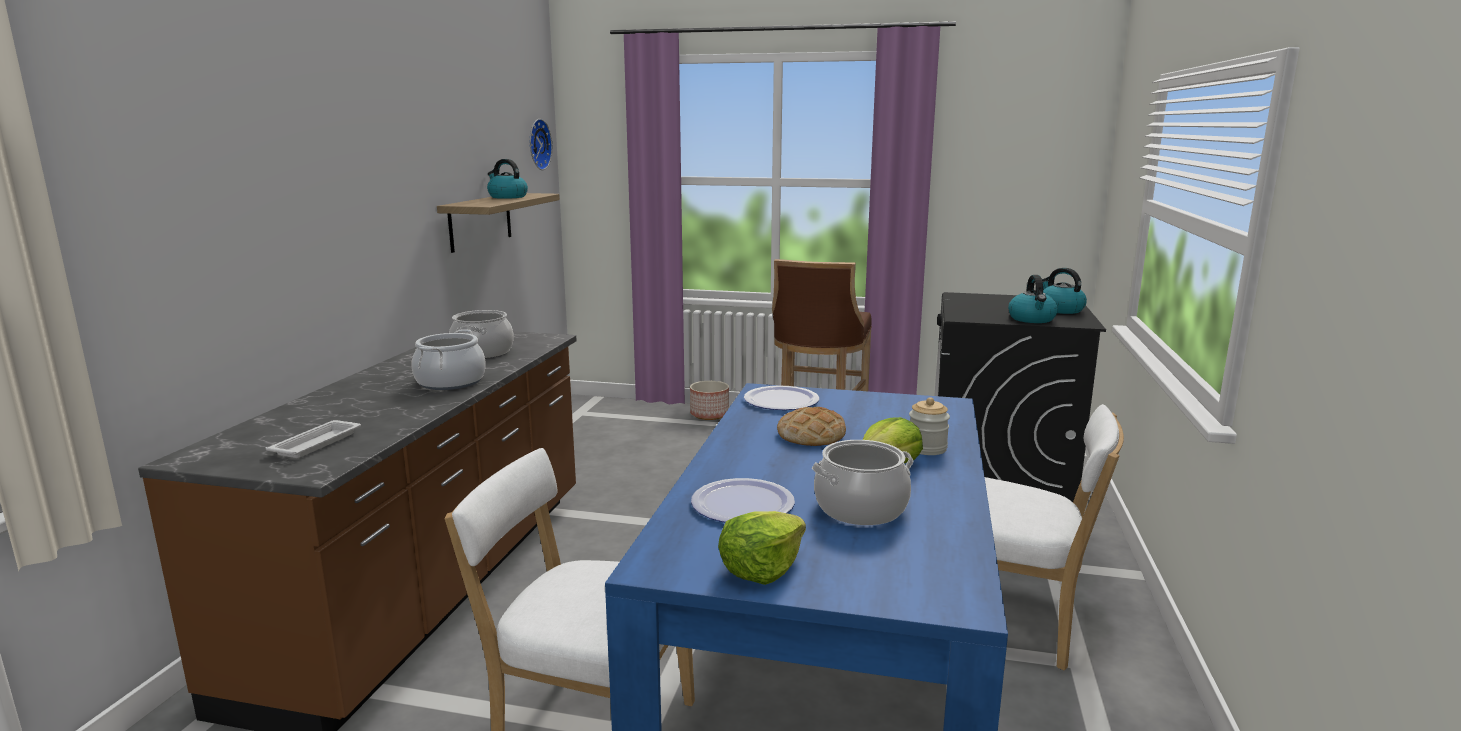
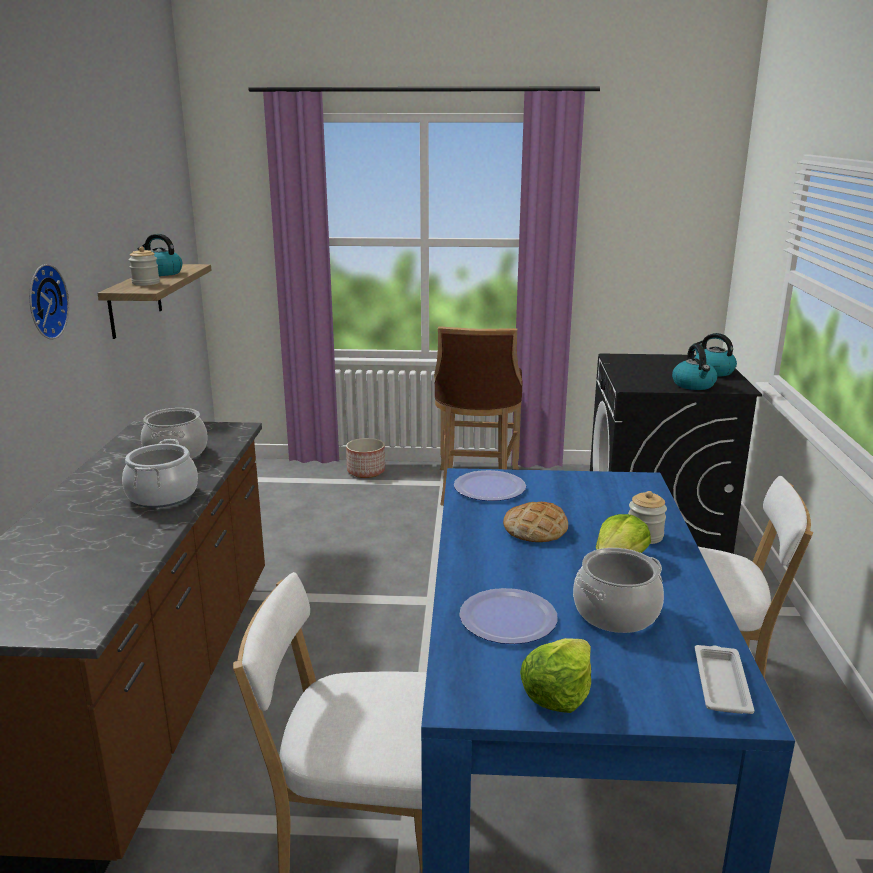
camera: 10 degrees left, 5 degrees up
white tray [265,420,361,458] -> white tray moved to [695,645,755,714]
wall clock [530,119,552,170] -> wall clock moved to [29,264,69,339]
none -> jar [129,247,160,286]

